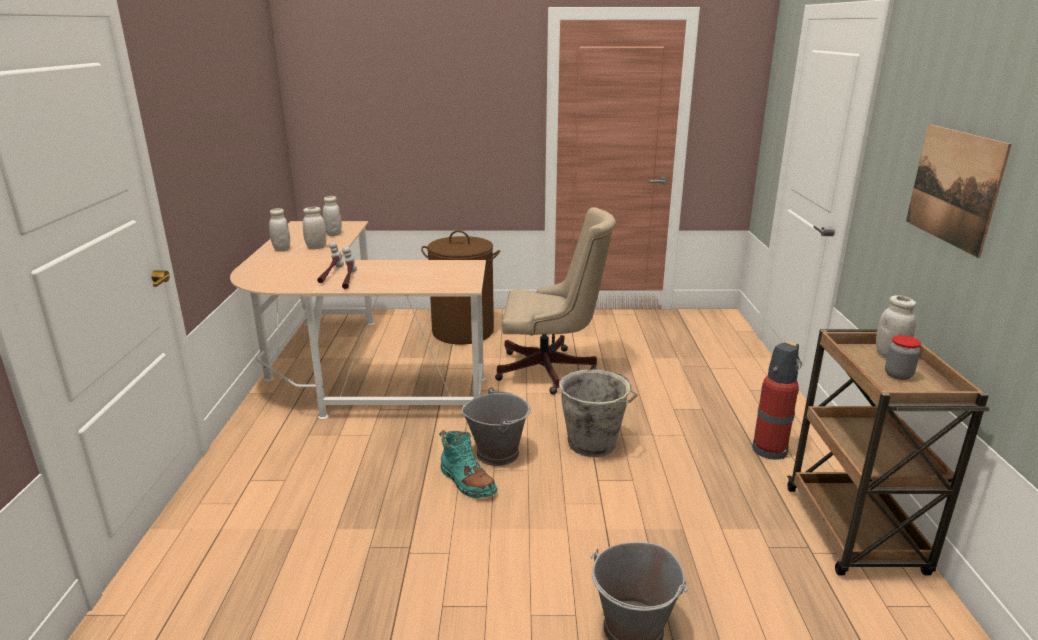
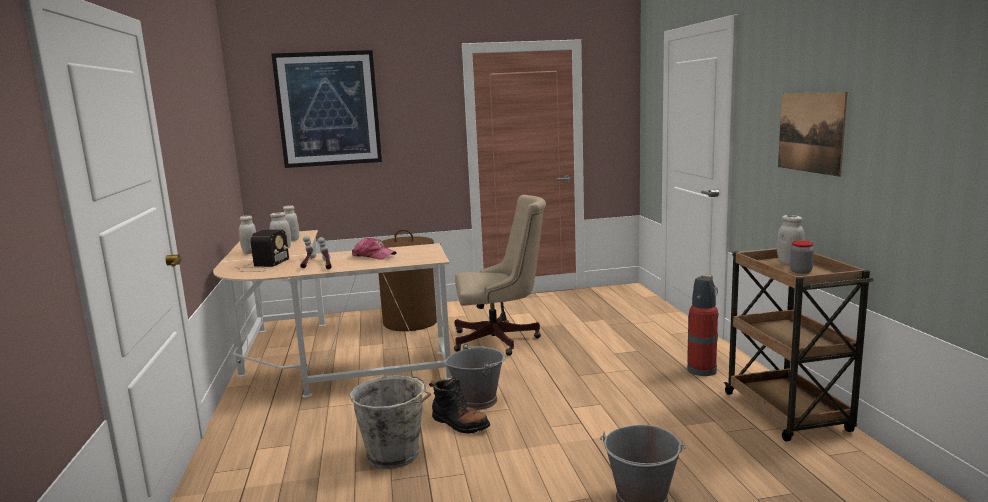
camera: 10 degrees left, 10 degrees down
turquoise boot [439,430,497,499] -> black boot [429,377,490,434]
grey bucket [559,370,638,457] -> grey bucket moved to [350,375,431,469]
none -> radio [239,230,289,272]
none -> picture [271,50,382,168]
none -> cap [352,238,397,260]

